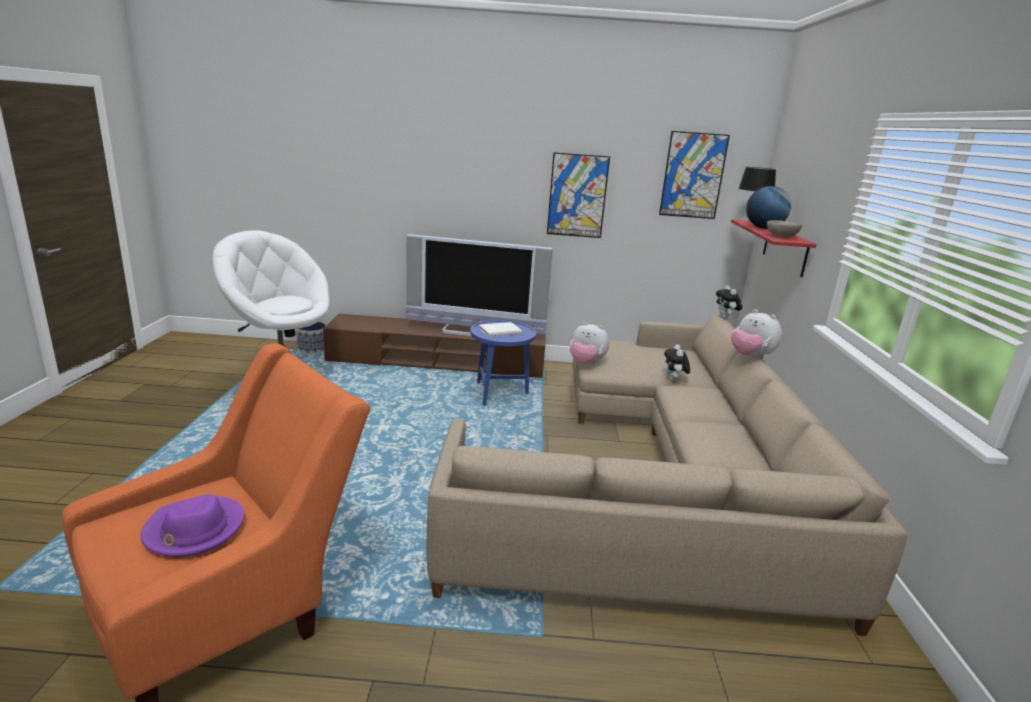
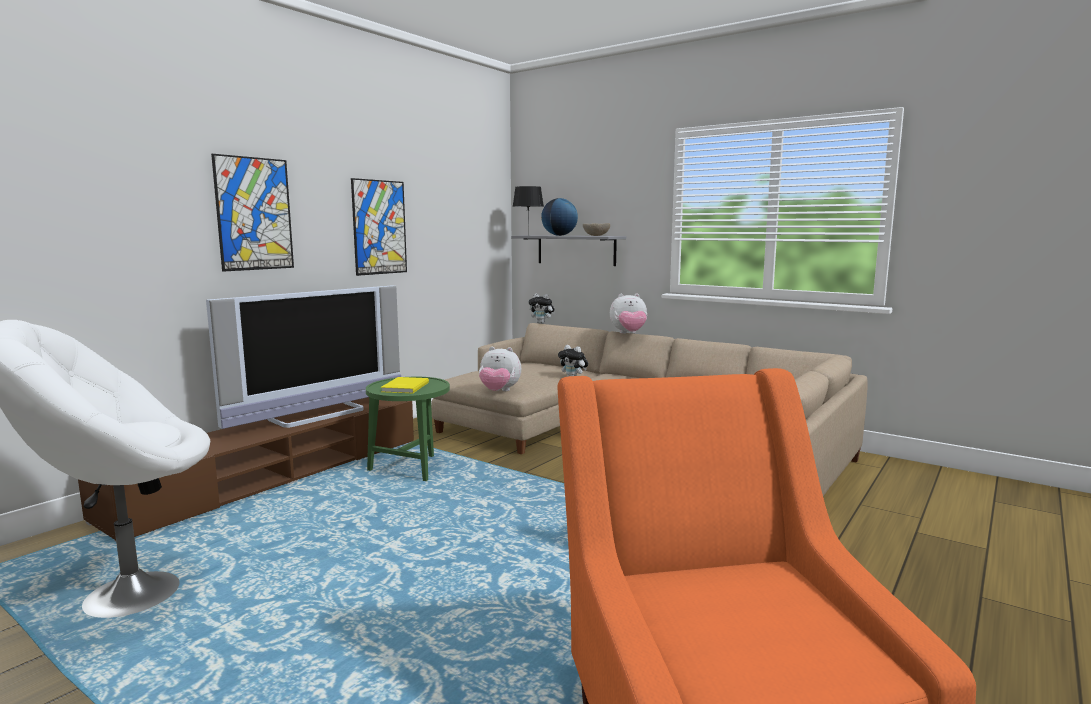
camera: 55 degrees left, 10 degrees down
purple hat [141,494,244,557] -> none
planter [296,322,326,354] -> none
blue side table [470,320,536,406] -> green side table [366,377,450,481]
white book [479,322,522,337] -> yellow book [381,377,429,393]
plush toy [570,322,609,364] -> plush toy turned 45 degrees clockwise [479,347,521,391]
picture [659,131,730,219] -> picture moved to [211,154,294,272]
red shelf [731,219,816,277] -> grey shelf [511,235,626,266]

